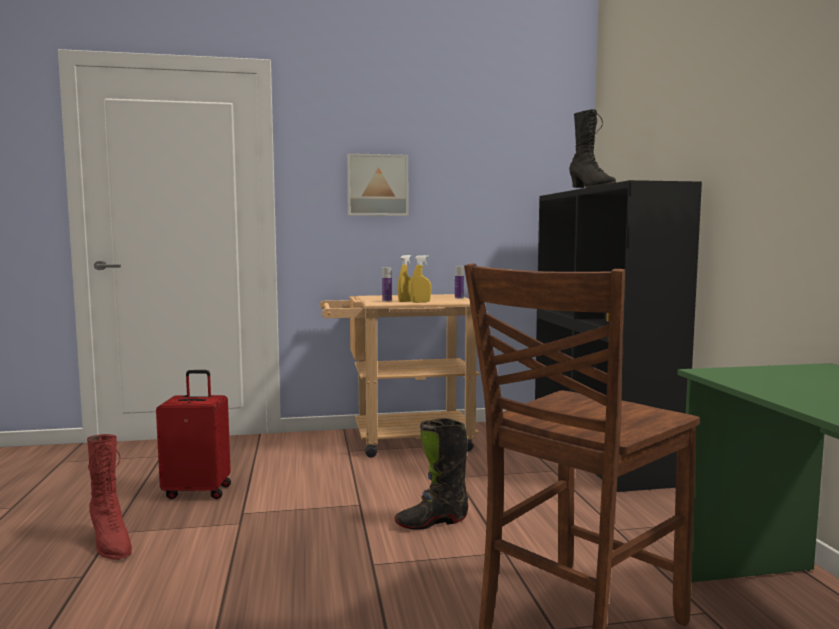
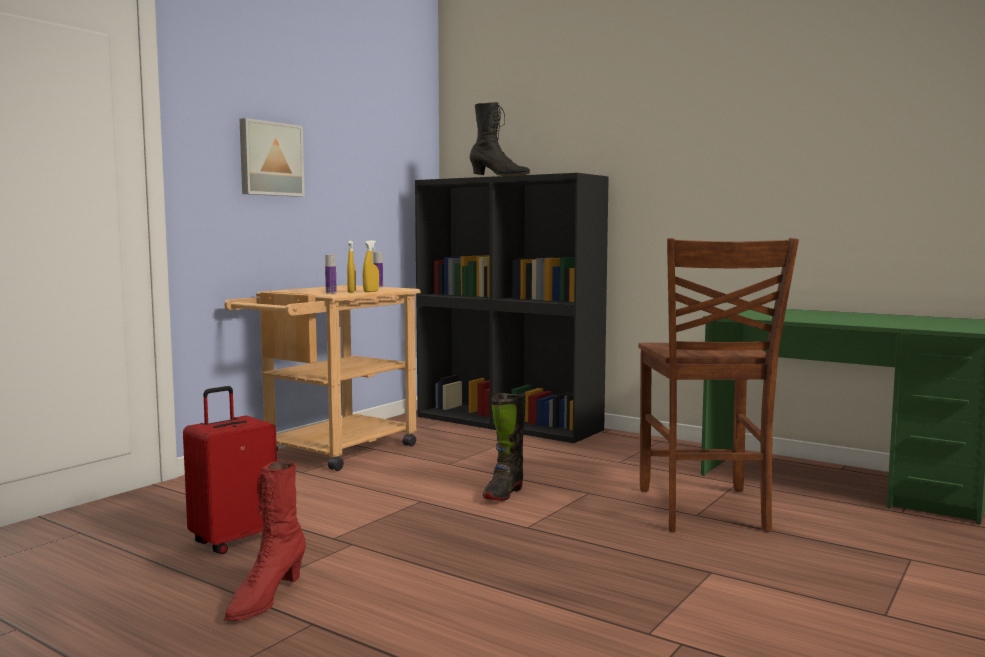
camera: 45 degrees left, 0 degrees up
red boot [87,434,132,560] -> red boot turned 105 degrees clockwise [224,461,306,621]

